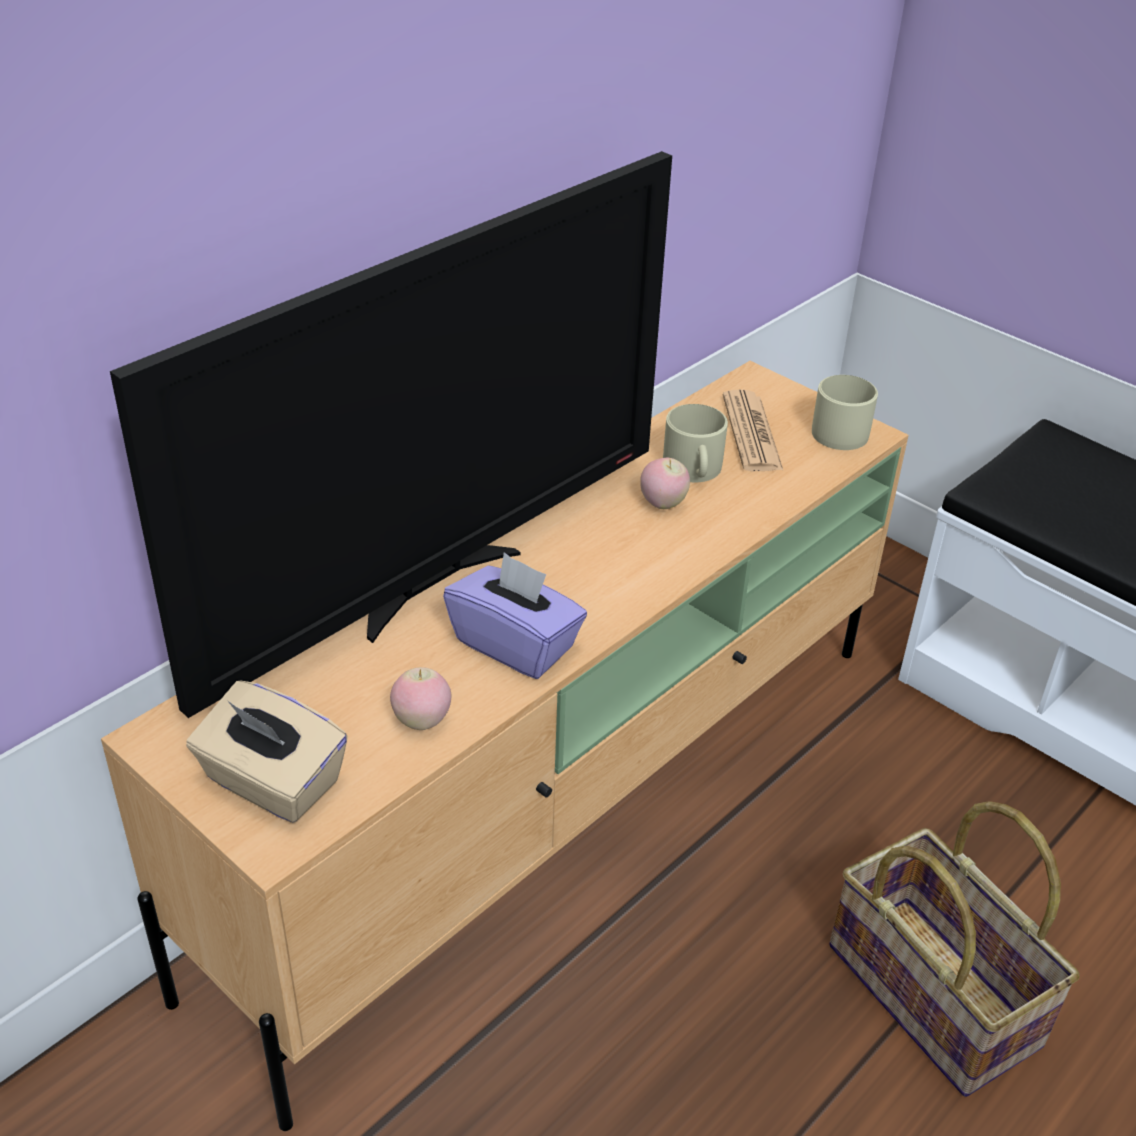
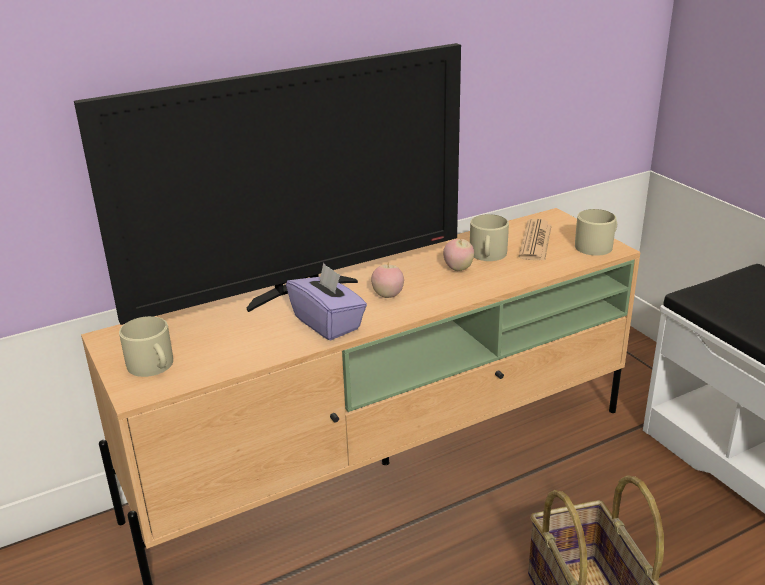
camera: 20 degrees right, 10 degrees down
beige tissue box [186,681,348,823] -> beige mug [119,316,173,377]
apple [390,667,451,730] -> apple moved to [371,263,404,298]

